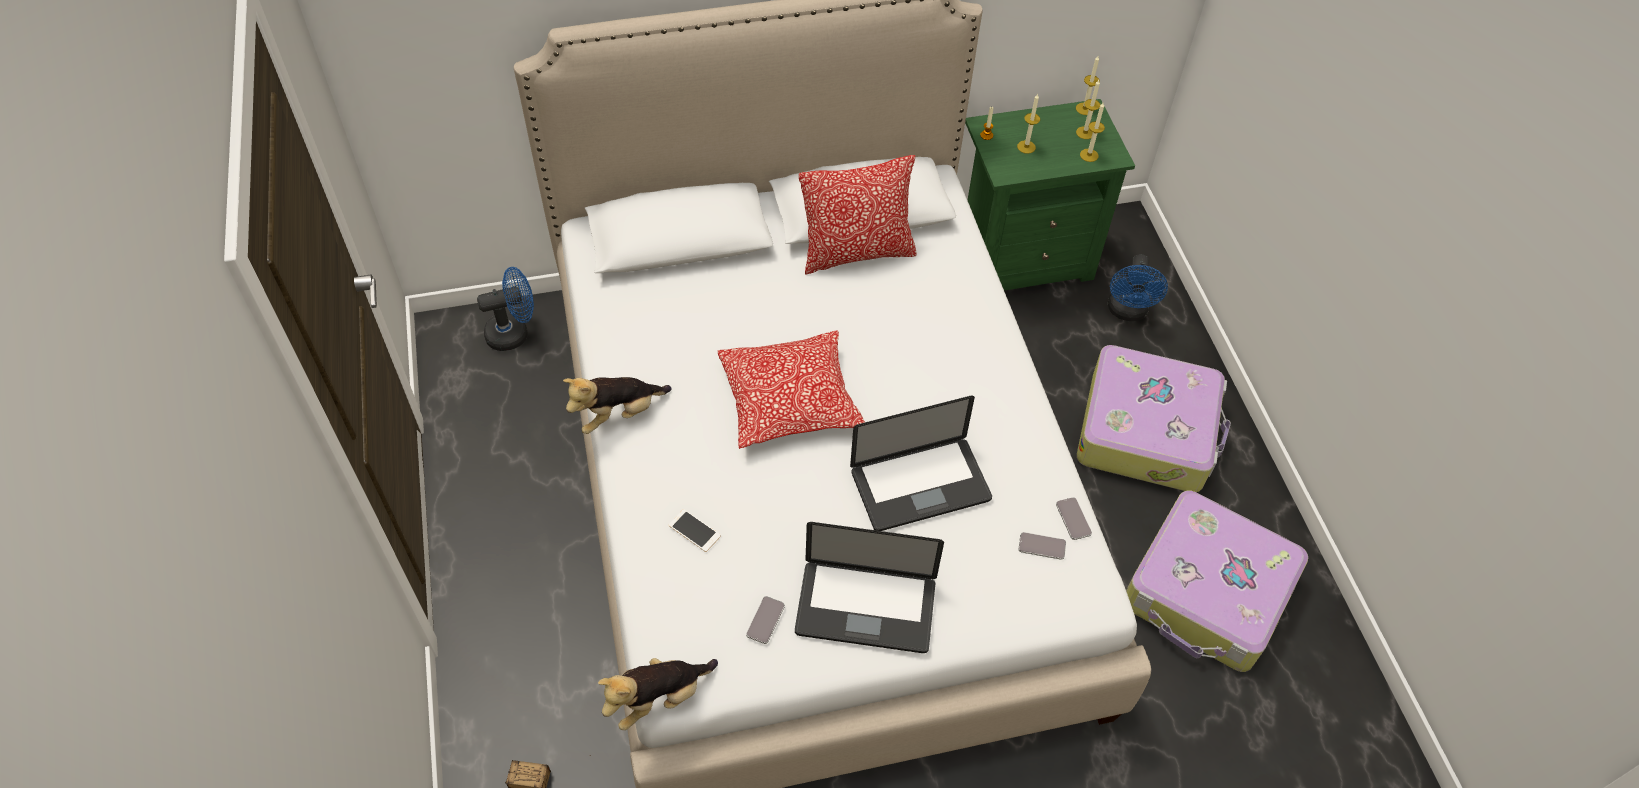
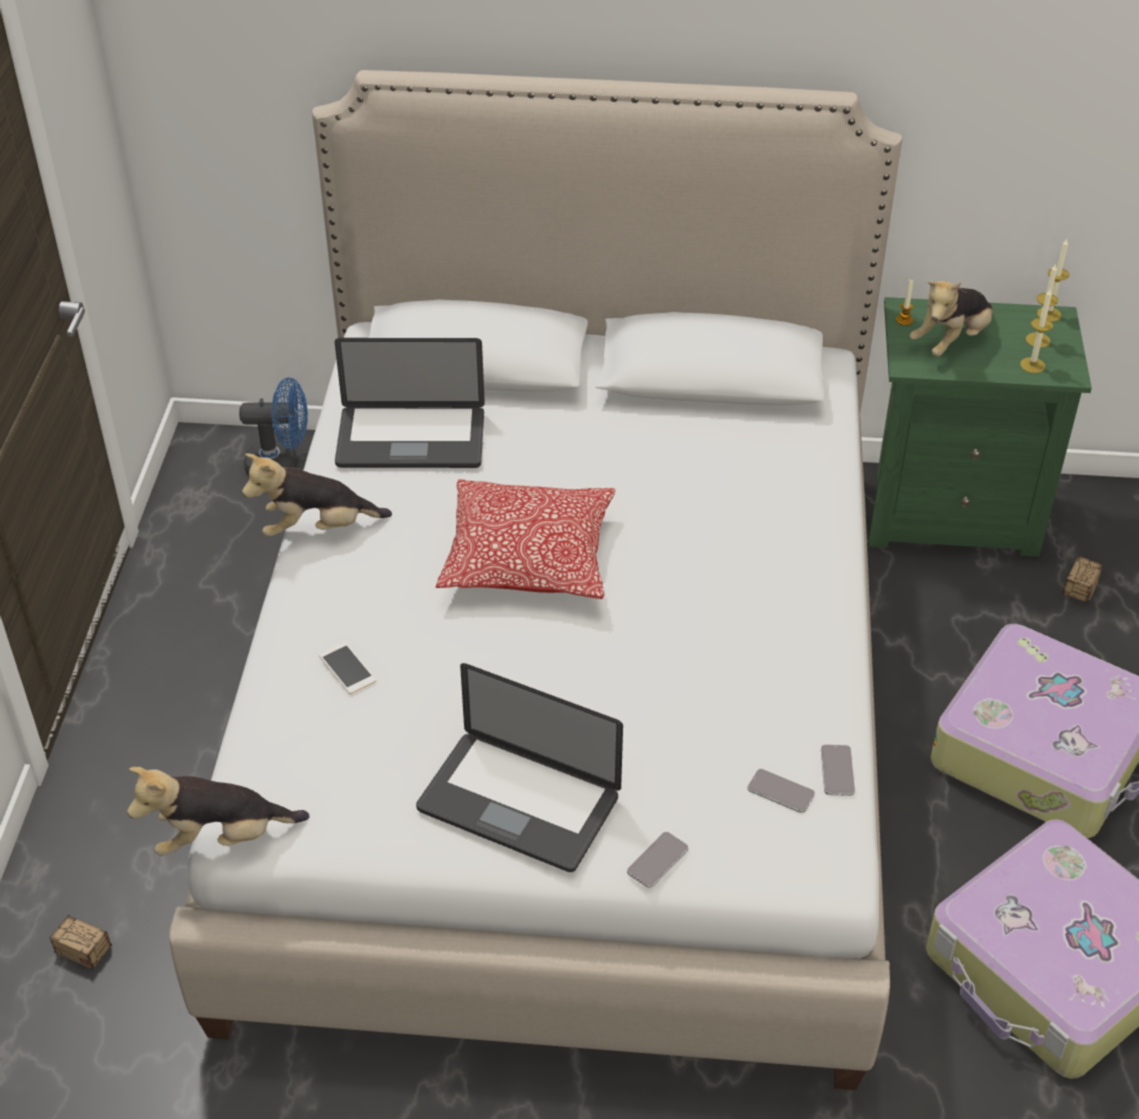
camera: 20 degrees right, 10 degrees down
phone [746,596,785,644] -> phone moved to [627,832,688,888]
pillow [799,155,917,274] -> none
laptop [850,396,992,531] -> laptop moved to [335,338,485,468]
candle [1017,94,1040,154] -> plush toy [910,281,993,357]
blue fan [1108,254,1168,321] -> storage box [1062,556,1103,603]

